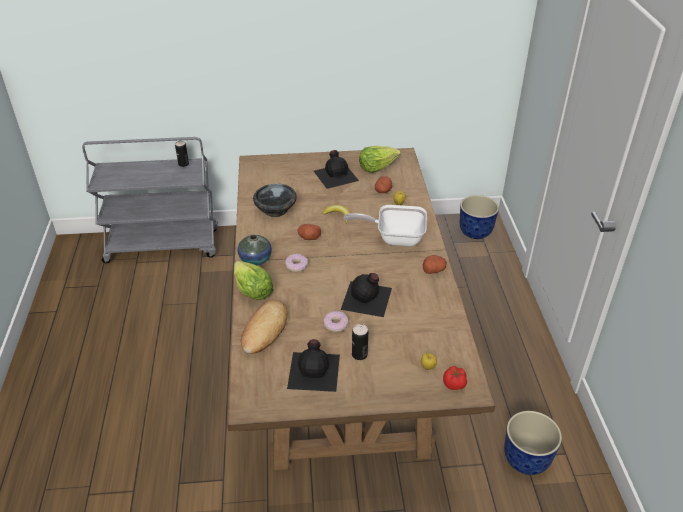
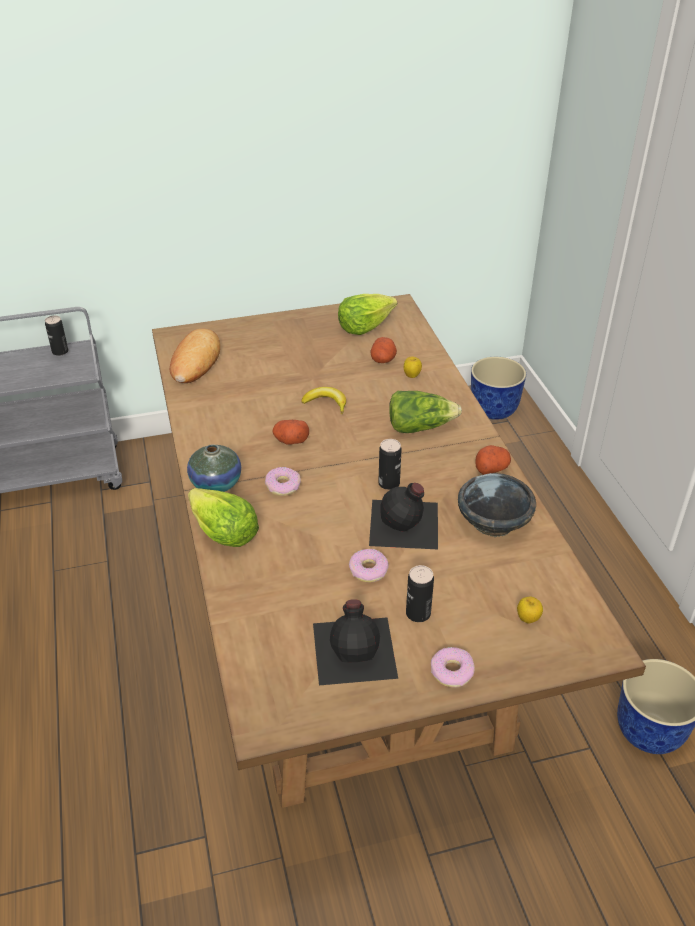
camera: 10 degrees left, 0 degrees up
bread [241,300,287,354] -> bread moved to [170,329,220,383]
black bowl [253,184,297,217] -> black bowl moved to [458,473,536,537]
black bottle [314,150,359,189] -> none
frying pan [344,205,427,246] -> lettuce [389,391,462,433]
tomato [443,366,467,390] -> none
none -> can [378,439,402,490]
none -> donut [431,647,475,688]

